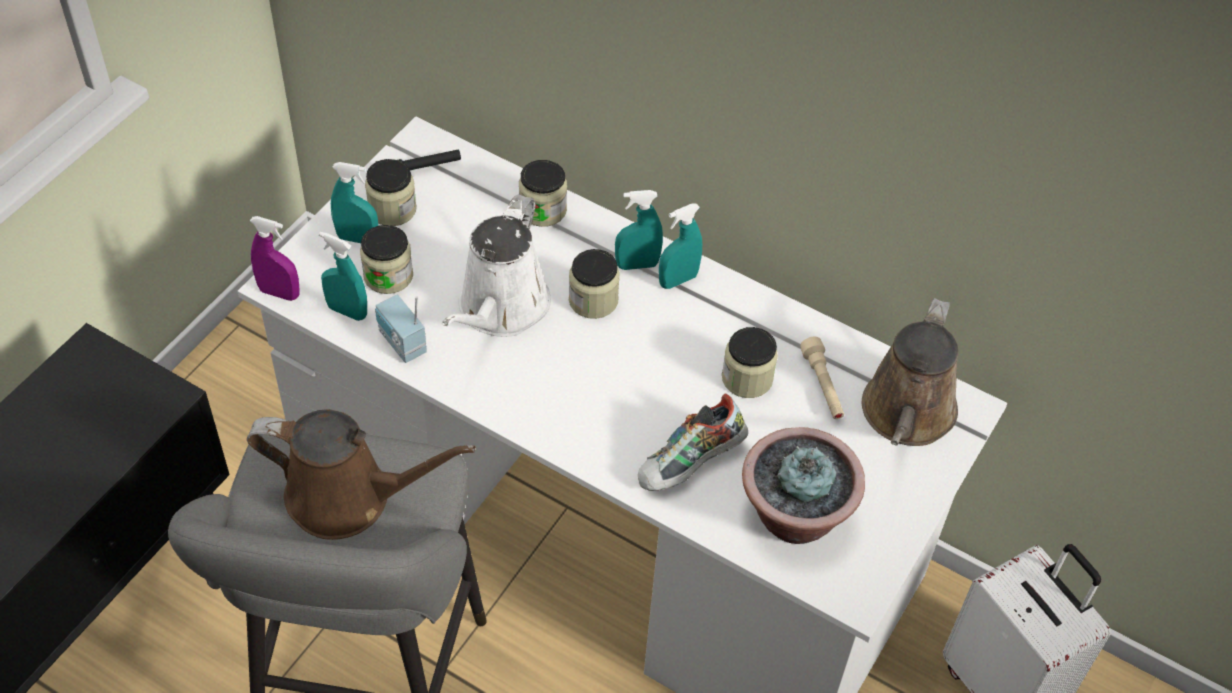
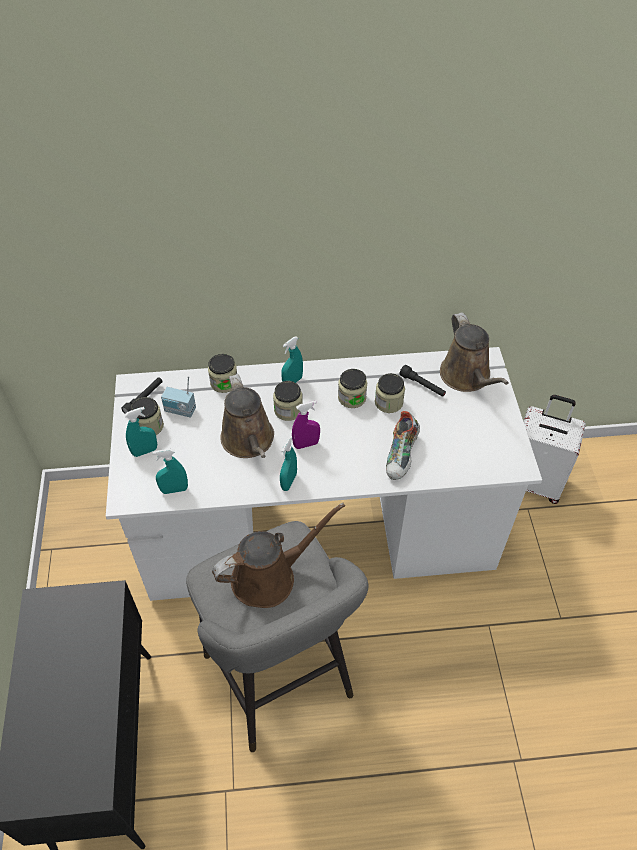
camera: 35 degrees left, 0 degrees up
purple spray bottle [250,216,299,301] -> purple spray bottle moved to [292,401,320,449]
jar [360,225,413,294] -> jar moved to [338,369,367,408]
radio [375,294,427,363] -> radio moved to [161,376,196,418]
white watering can [442,194,551,337] -> brown watering can [220,374,274,458]
turquoise spray bottle [659,204,702,289] -> turquoise spray bottle moved to [280,436,297,491]
potted plant [742,427,865,544] -> none
beige flashlight [800,337,844,419] -> black flashlight [399,365,446,397]

